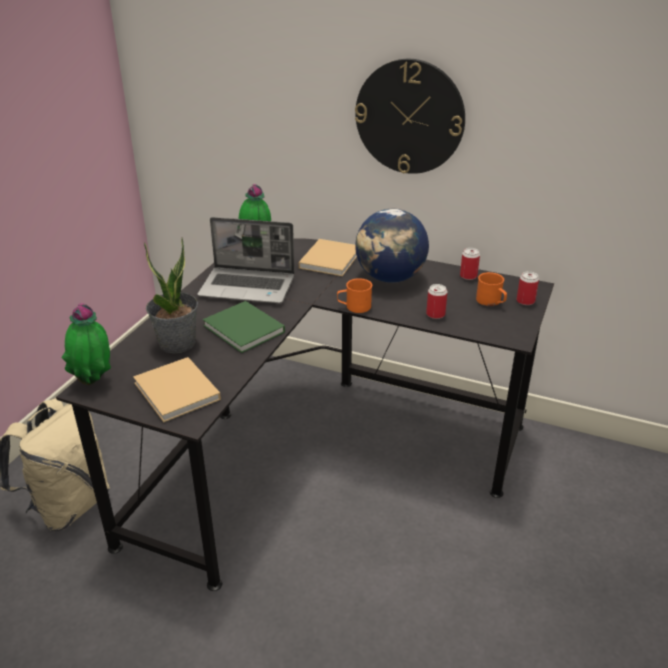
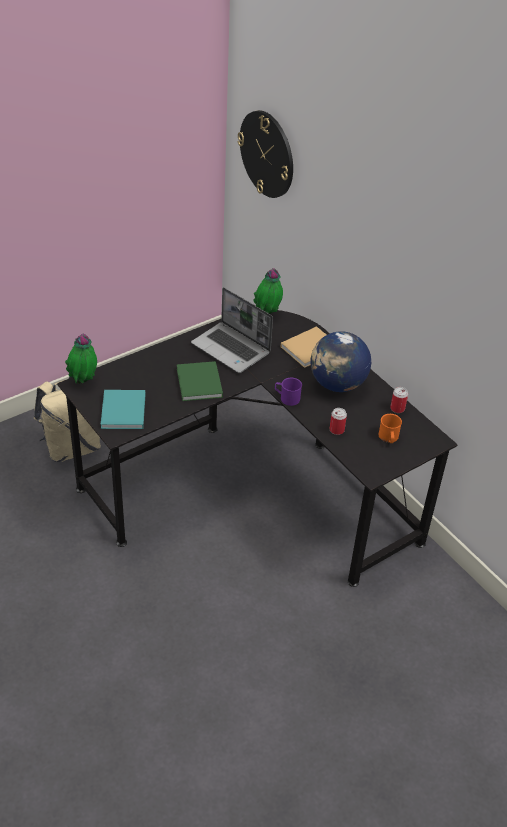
camera: 30 degrees right, 10 degrees up
beige book [133,357,221,422] -> turquoise book [101,390,146,429]
potted plant [144,238,198,354] -> none
orange mug [337,278,372,313] -> purple mug [275,378,302,406]
wall clock [355,59,465,174] -> wall clock moved to [237,110,293,198]
can [517,271,539,305] -> none

